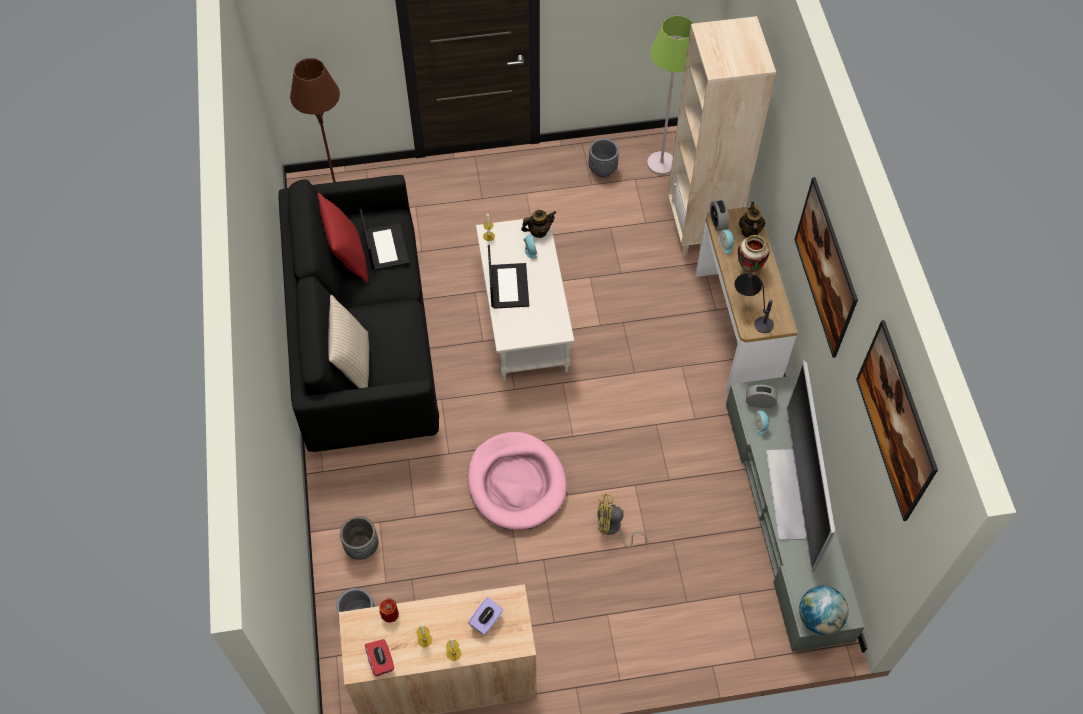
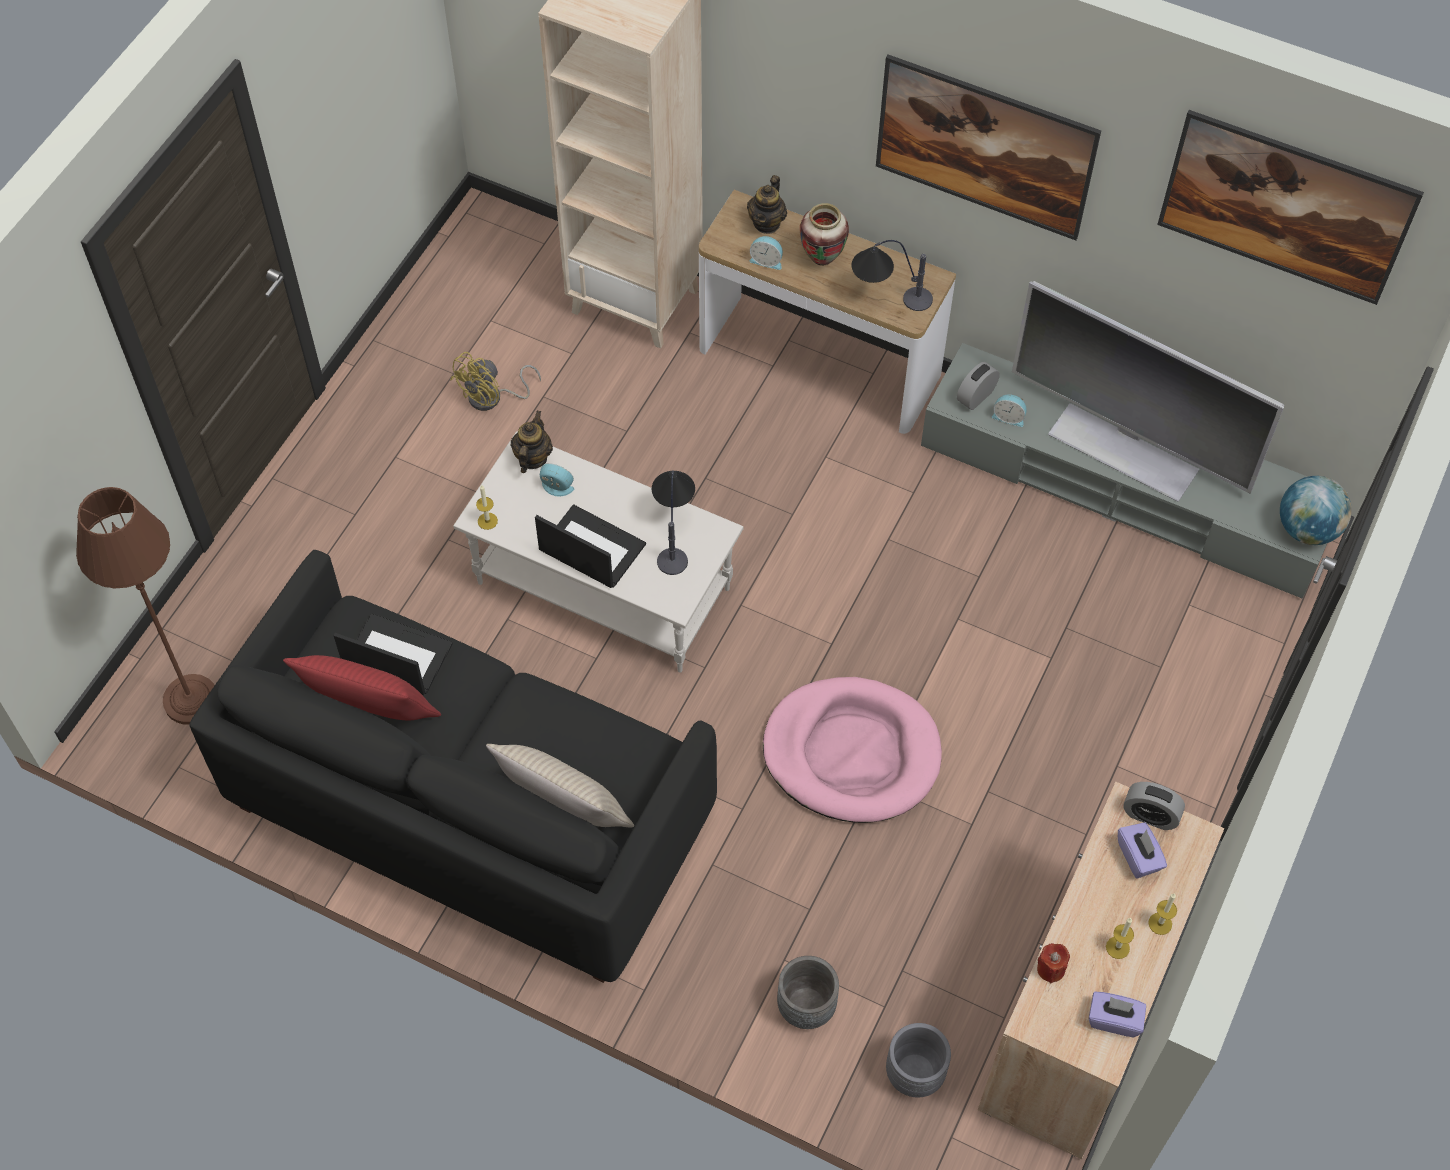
camera: 55 degrees left, 0 degrees up
red tissue box [365,639,394,676] -> purple tissue box [1089,992,1146,1038]
grey planter [589,138,619,177] -> none
yellow fan [597,494,647,547] -> yellow fan moved to [450,352,541,411]
green floor lamp [647,16,694,175] -> none
alarm clock [710,200,729,231] -> alarm clock moved to [1123,782,1185,830]
teapot [739,202,765,237] -> teapot turned 105 degrees counterclockwise [747,175,787,234]
none -> table lamp [652,470,695,575]

